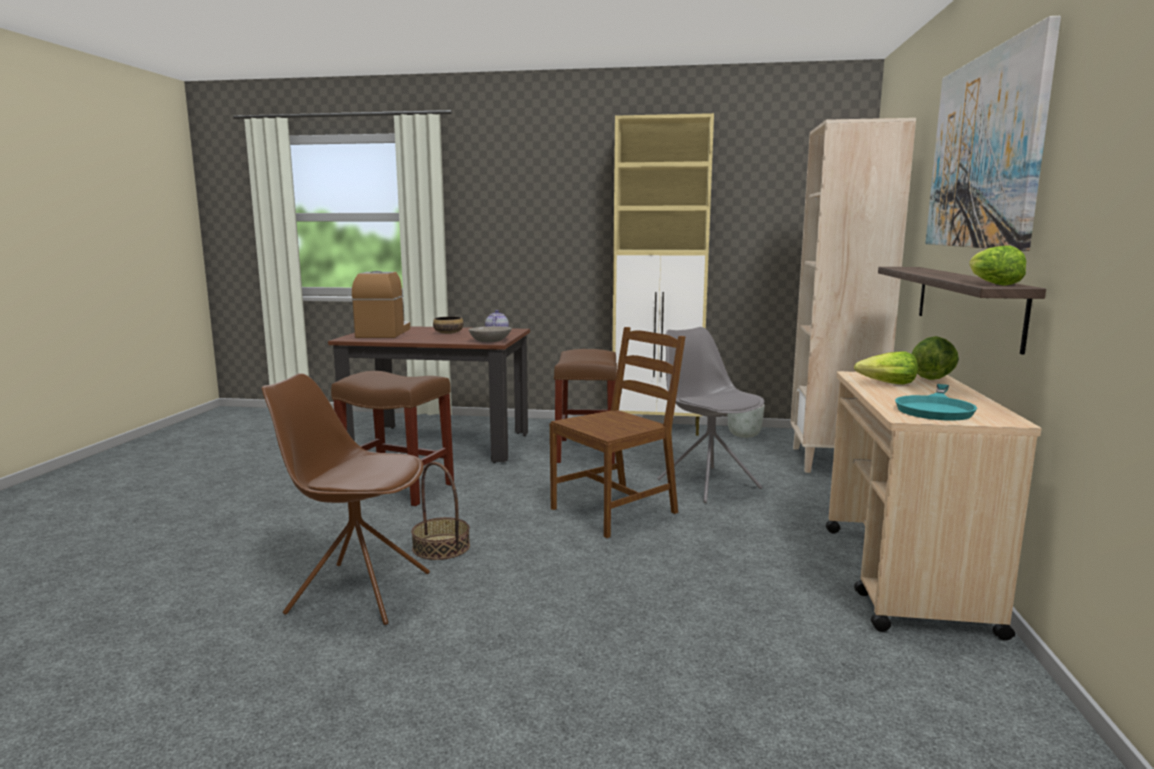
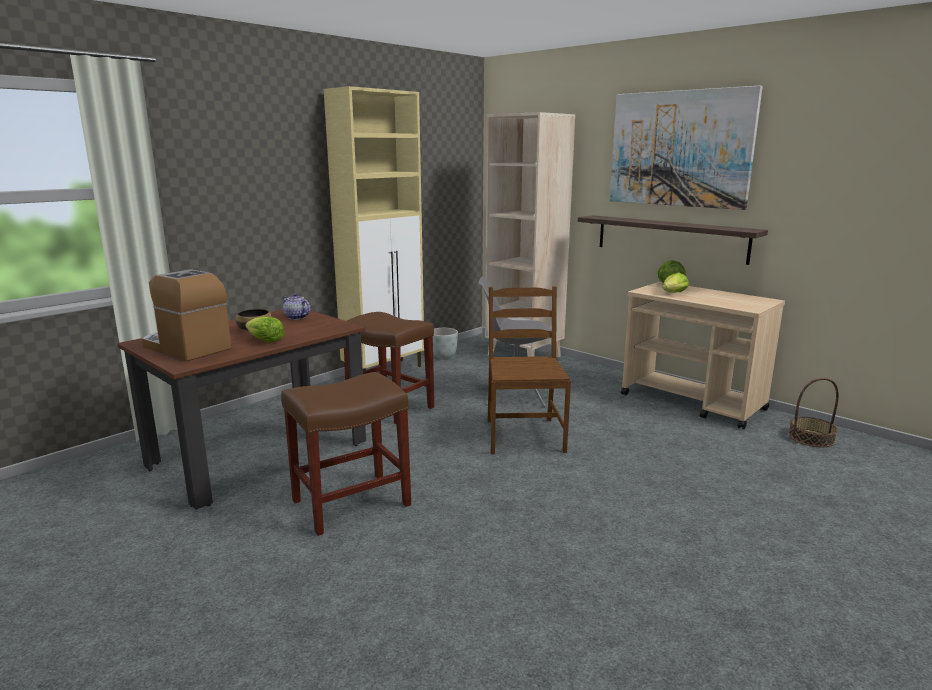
camera: 55 degrees left, 5 degrees up
brown chair [261,373,430,625] -> none
basket [411,462,470,560] -> basket moved to [788,378,839,447]
grey bowl [469,326,512,342] -> none
turquoise frying pan [895,384,977,421] -> none
lettuce [969,245,1026,286] -> lettuce moved to [245,317,284,343]

